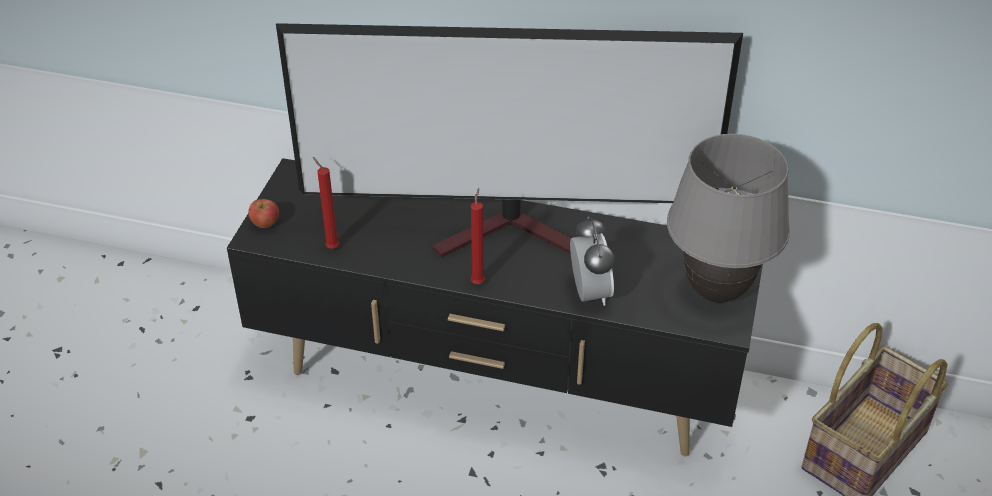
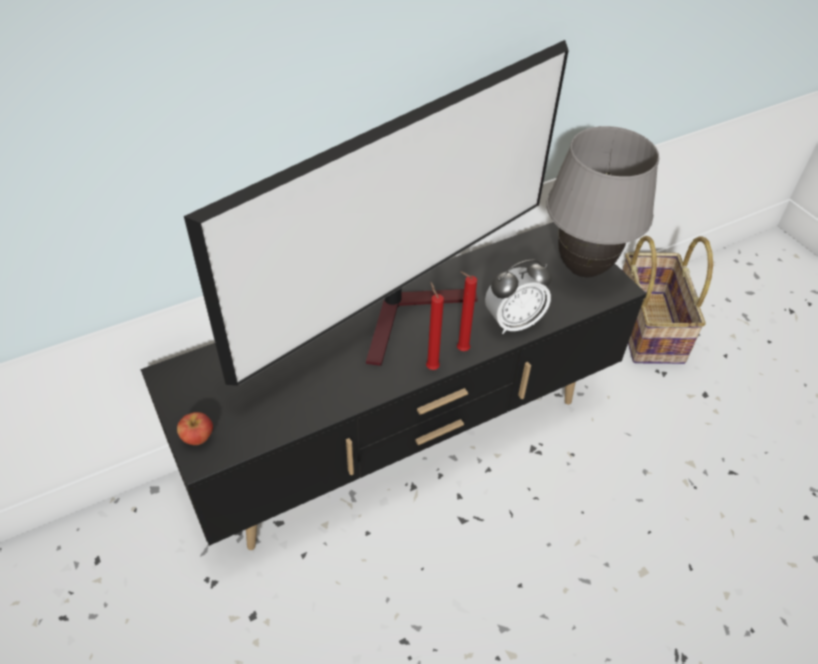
camera: 45 degrees left, 5 degrees up
red candle [313,157,339,249] -> red candle moved to [457,271,477,351]
alarm clock [570,216,614,306] -> alarm clock turned 120 degrees clockwise [485,259,552,334]

